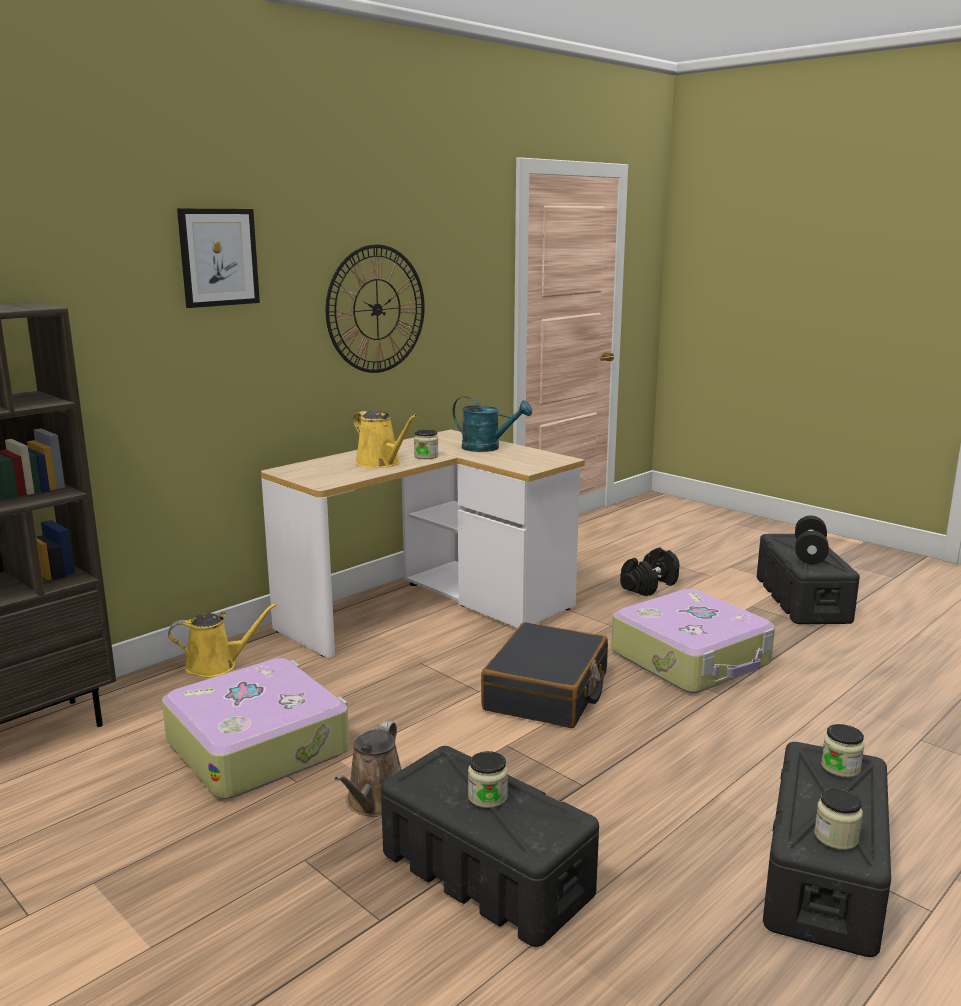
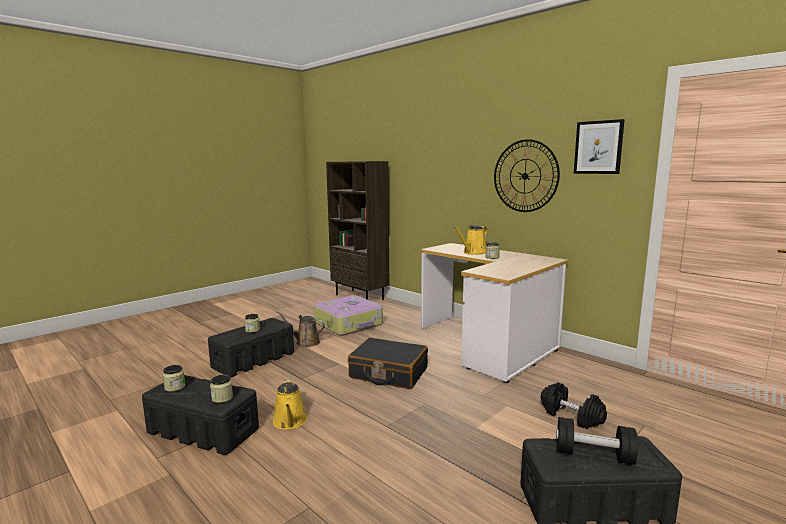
camera: 90 degrees right, 5 degrees down
yellow watering can [168,603,277,677] -> yellow watering can moved to [273,378,307,430]
picture [177,209,260,308] -> picture moved to [574,119,625,174]
turquoise watering can [453,396,532,452] -> none
suitcase [611,589,775,693] -> none

